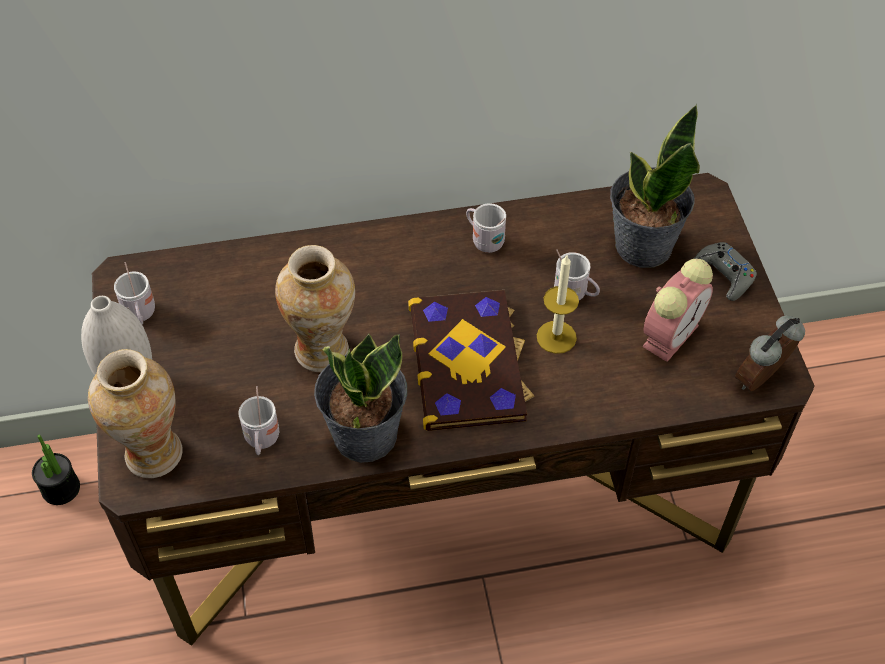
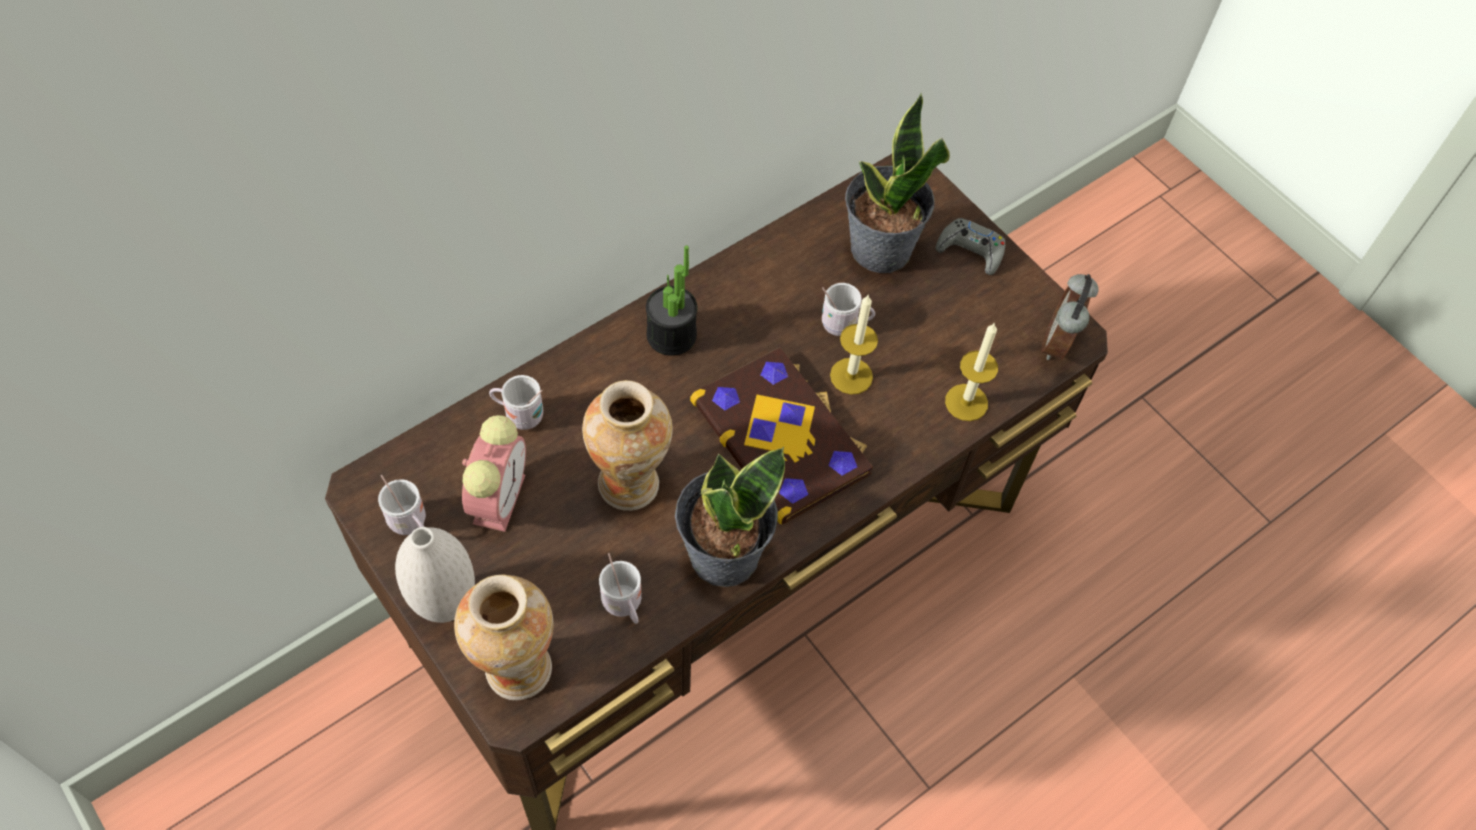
camera: 30 degrees left, 5 degrees up
potted plant [32,435,80,505] -> potted plant moved to [646,245,697,356]
white mug [466,203,506,253] -> white mug moved to [489,375,543,430]
alarm clock [642,259,713,362] -> alarm clock moved to [462,415,526,532]
none -> candle [945,322,998,421]

